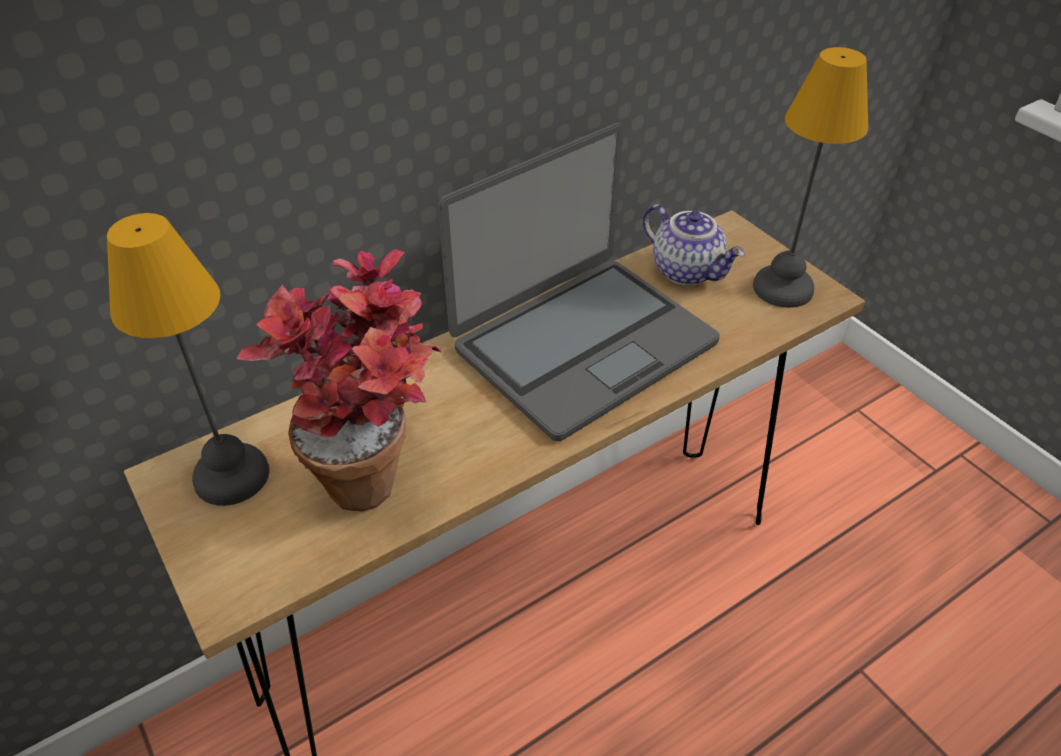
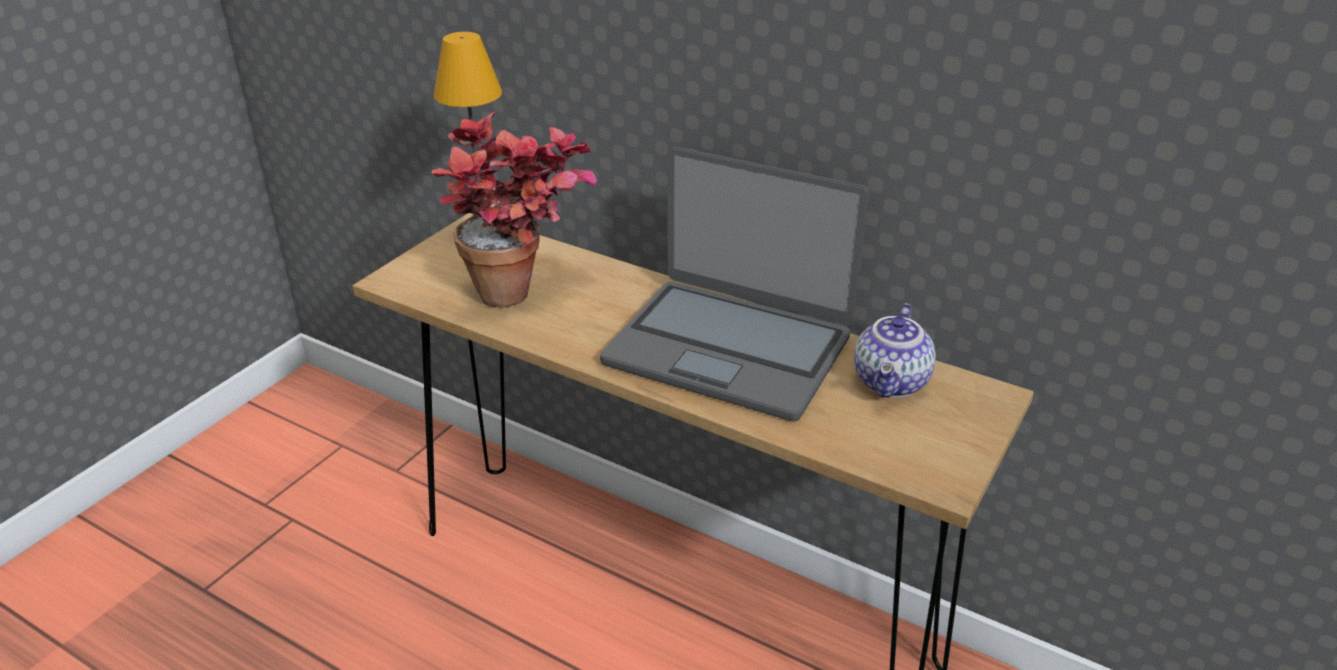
camera: 65 degrees right, 10 degrees down
table lamp [753,47,868,308] -> none

